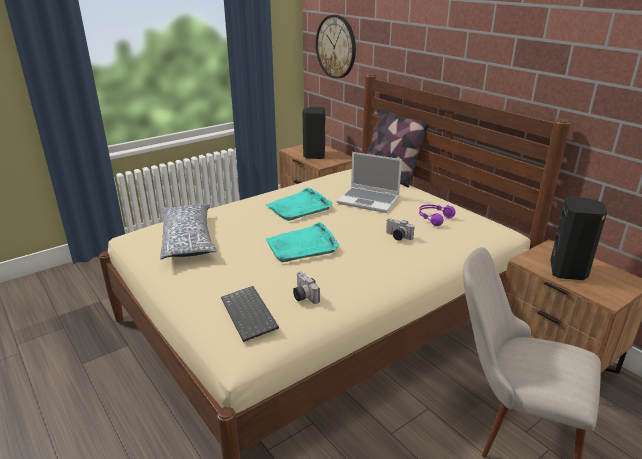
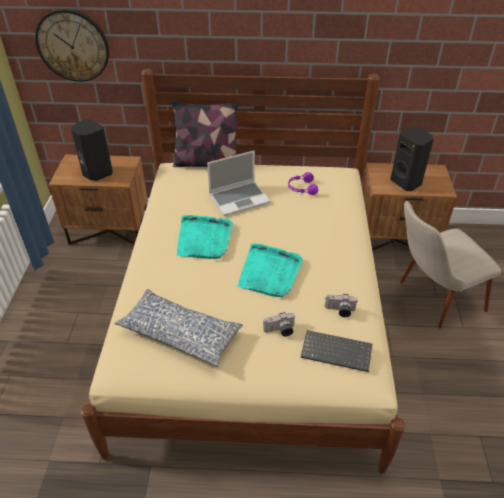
camera: 50 degrees left, 15 degrees up
camera [386,218,414,240] -> camera moved to [263,312,296,337]

